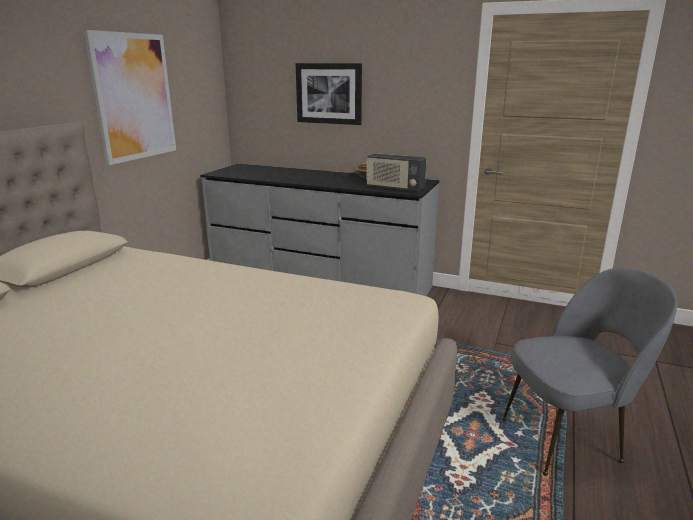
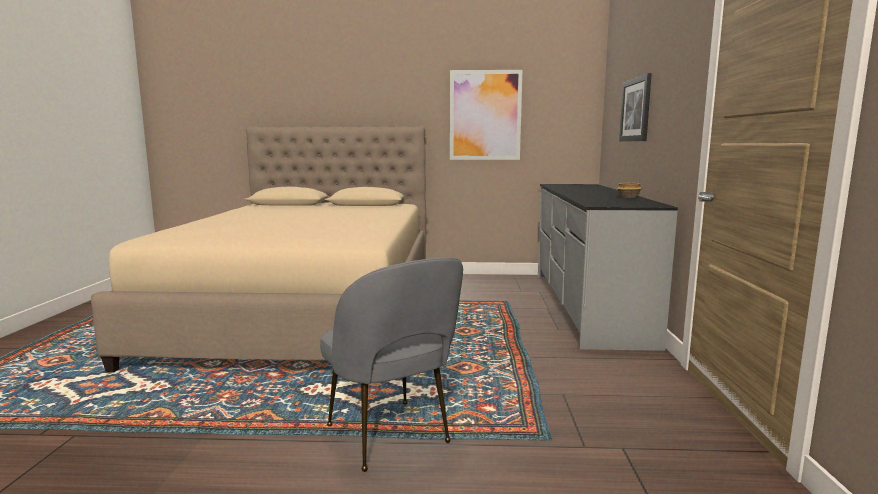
camera: 70 degrees right, 10 degrees down
radio [366,153,426,192] -> none

